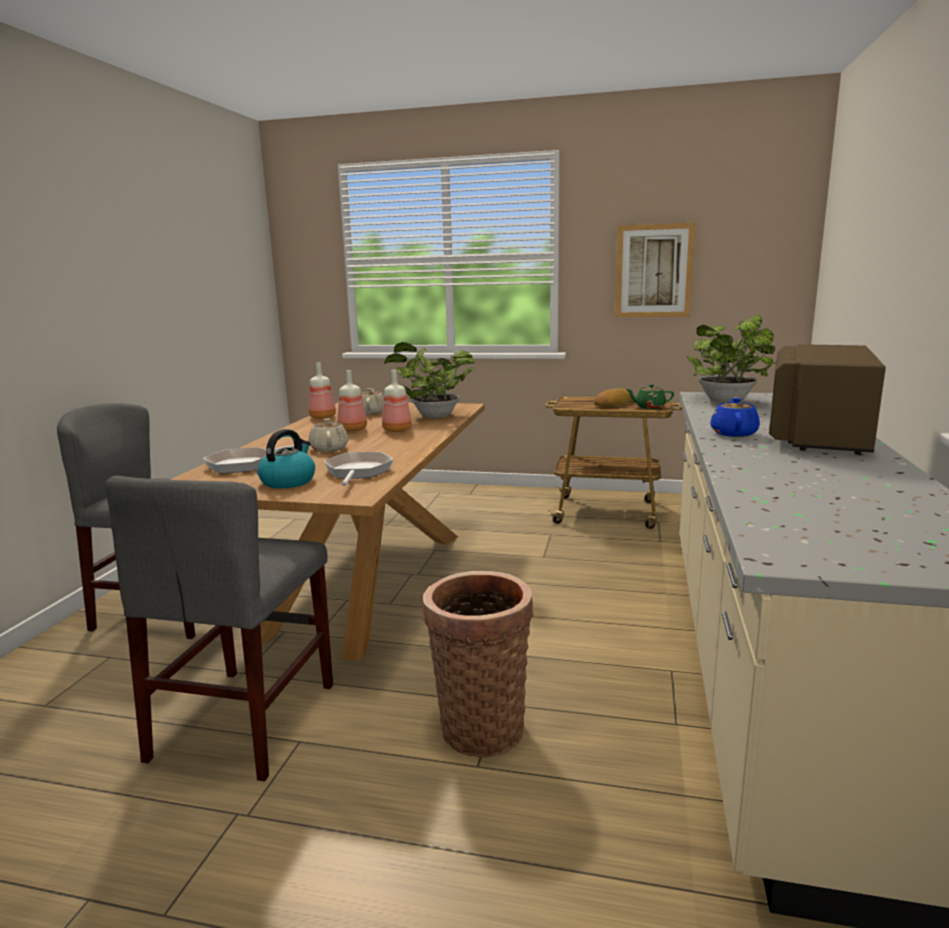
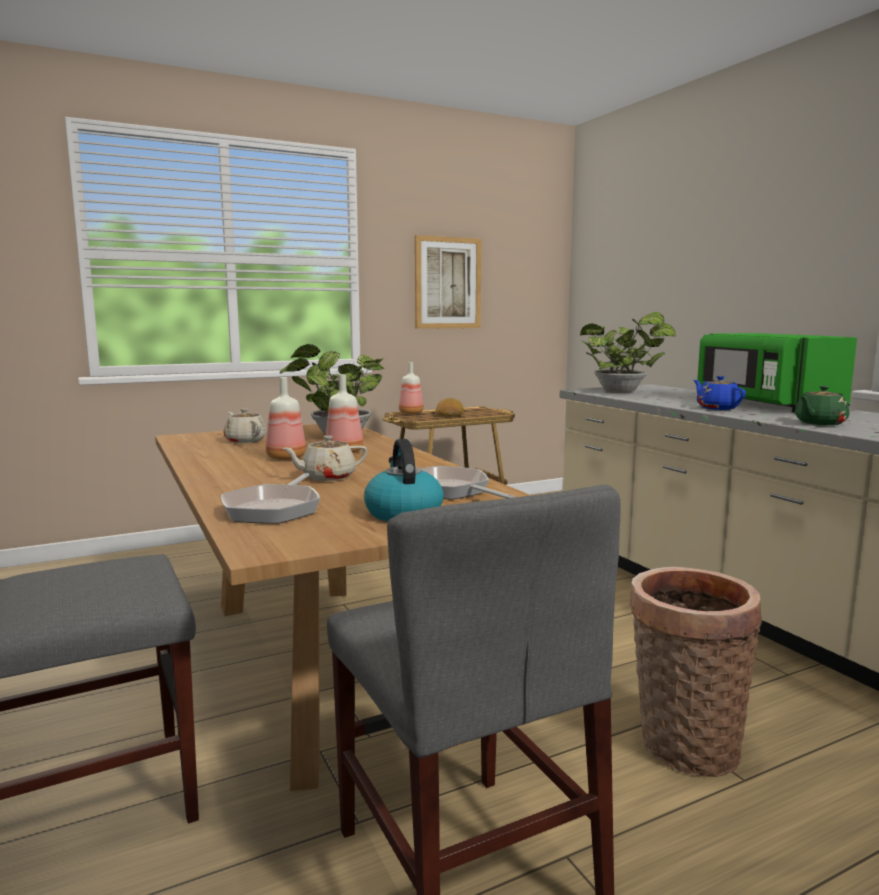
camera: 40 degrees left, 5 degrees down
beige teapot [308,418,348,452] -> beige teapot turned 60 degrees counterclockwise [282,436,367,481]
bottle [309,362,336,419] -> bottle moved to [399,362,424,414]
green teapot [626,384,674,409] -> green teapot moved to [795,386,850,425]
brown microwave [769,344,886,455] -> green microwave [697,333,857,412]

